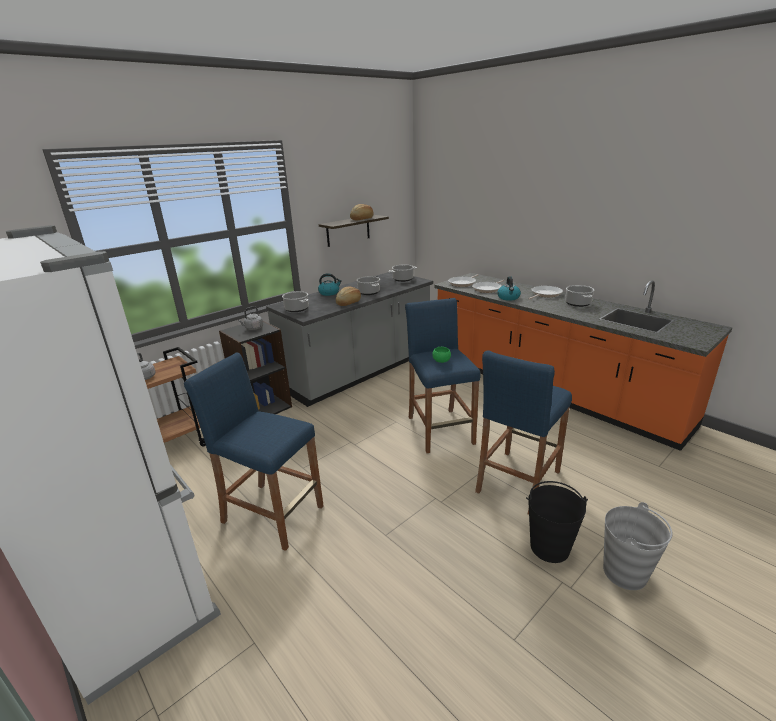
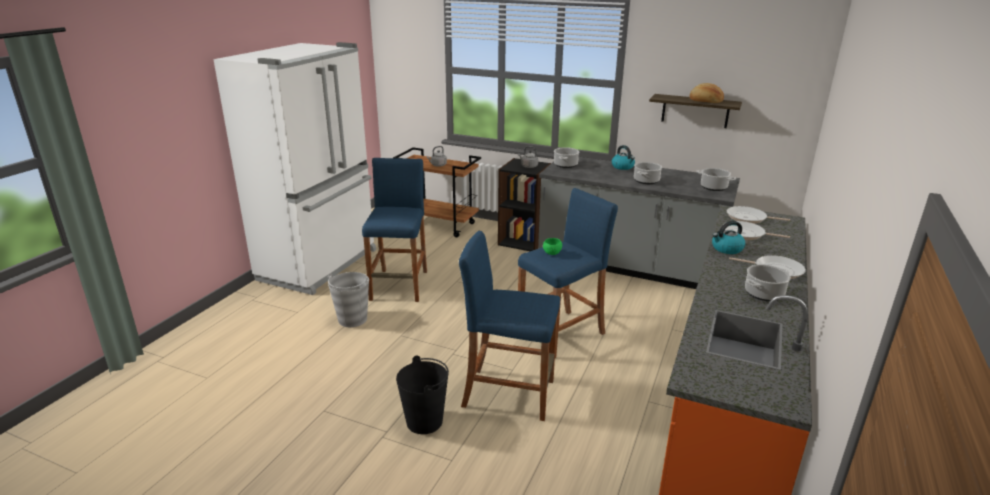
camera: 65 degrees right, 0 degrees up
bread [336,286,361,306] -> none
grey bucket [603,502,673,590] -> grey bucket moved to [327,272,369,327]

